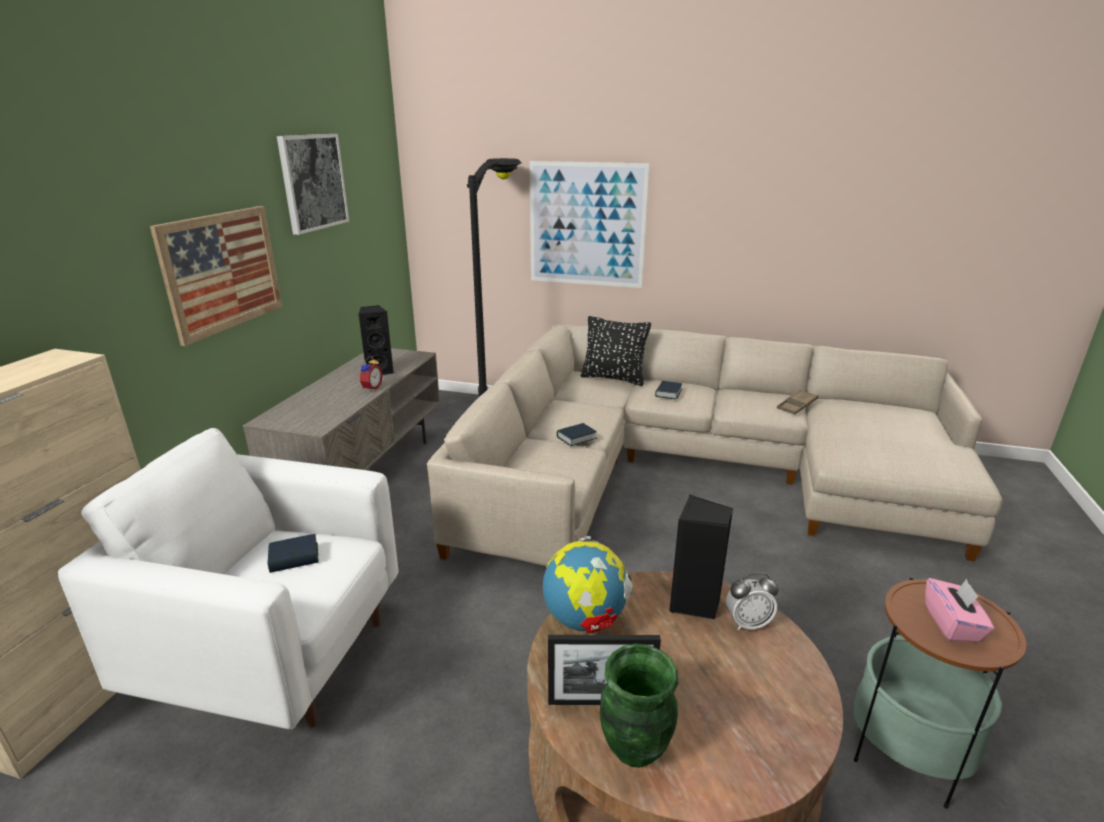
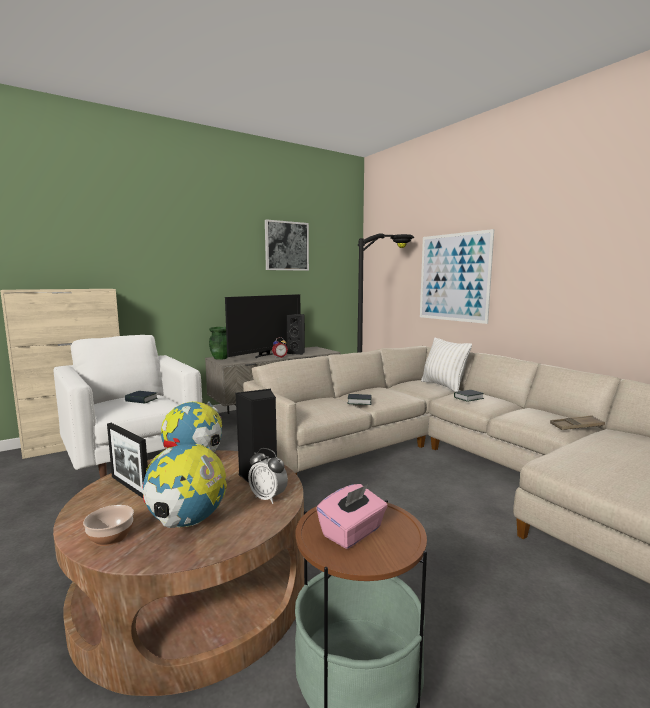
camera: 40 degrees right, 15 degrees down
picture [150,206,282,346] -> none
black pillow [581,316,651,386] -> white pillow [421,338,472,392]
green vase [600,644,678,768] -> green vase moved to [209,327,227,360]
none -> bowl [83,505,134,546]
none -> globe [142,444,227,528]
none -> television [225,294,300,358]

